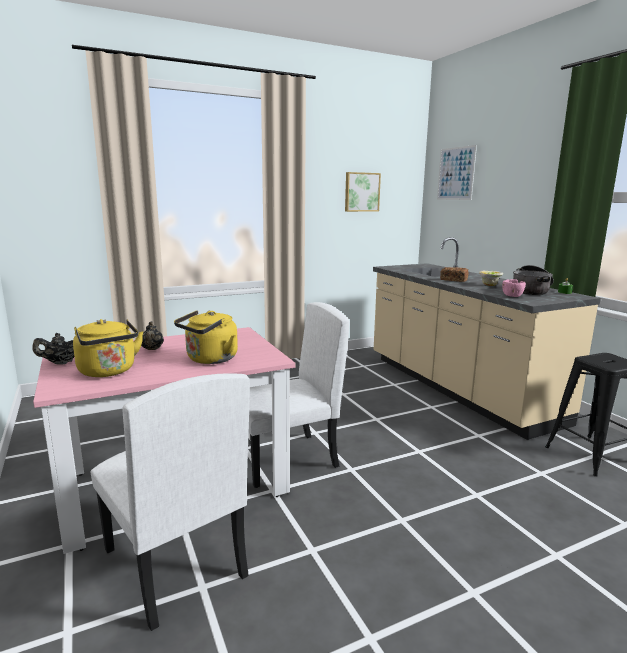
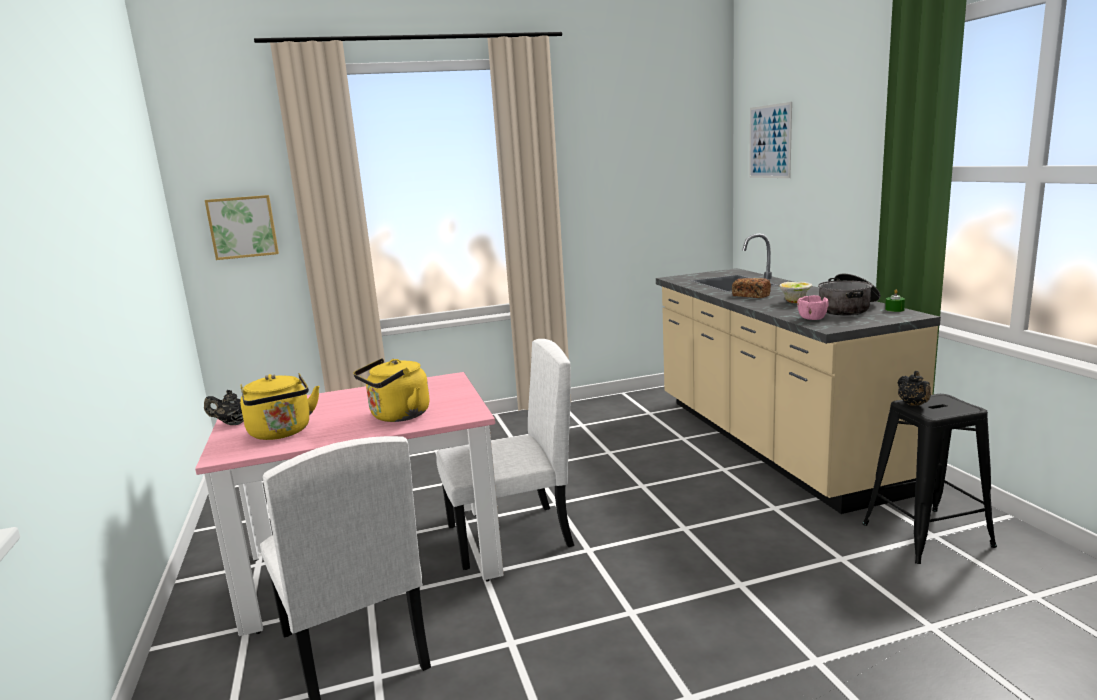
camera: 10 degrees right, 0 degrees up
black teapot [141,321,164,350] -> black teapot moved to [897,371,931,406]
picture [345,172,381,212] -> picture moved to [205,195,279,260]

